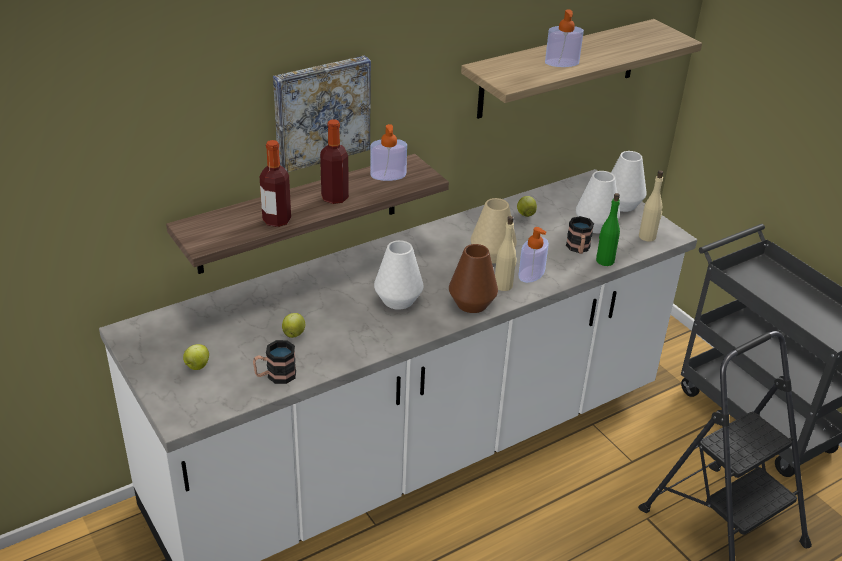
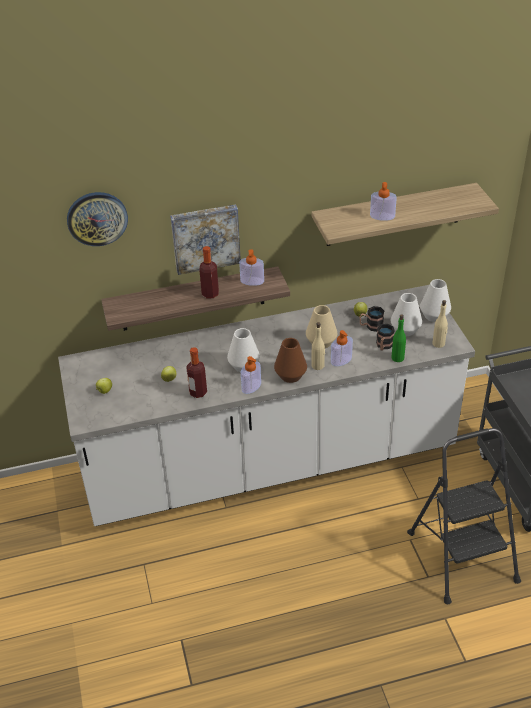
camera: 20 degrees right, 5 degrees up
mug [253,340,296,384] -> mug moved to [359,306,384,332]
bottle [260,140,291,227] -> bottle moved to [186,347,207,398]
none -> wall clock [67,192,128,246]
none -> soap dispenser [241,356,261,394]

